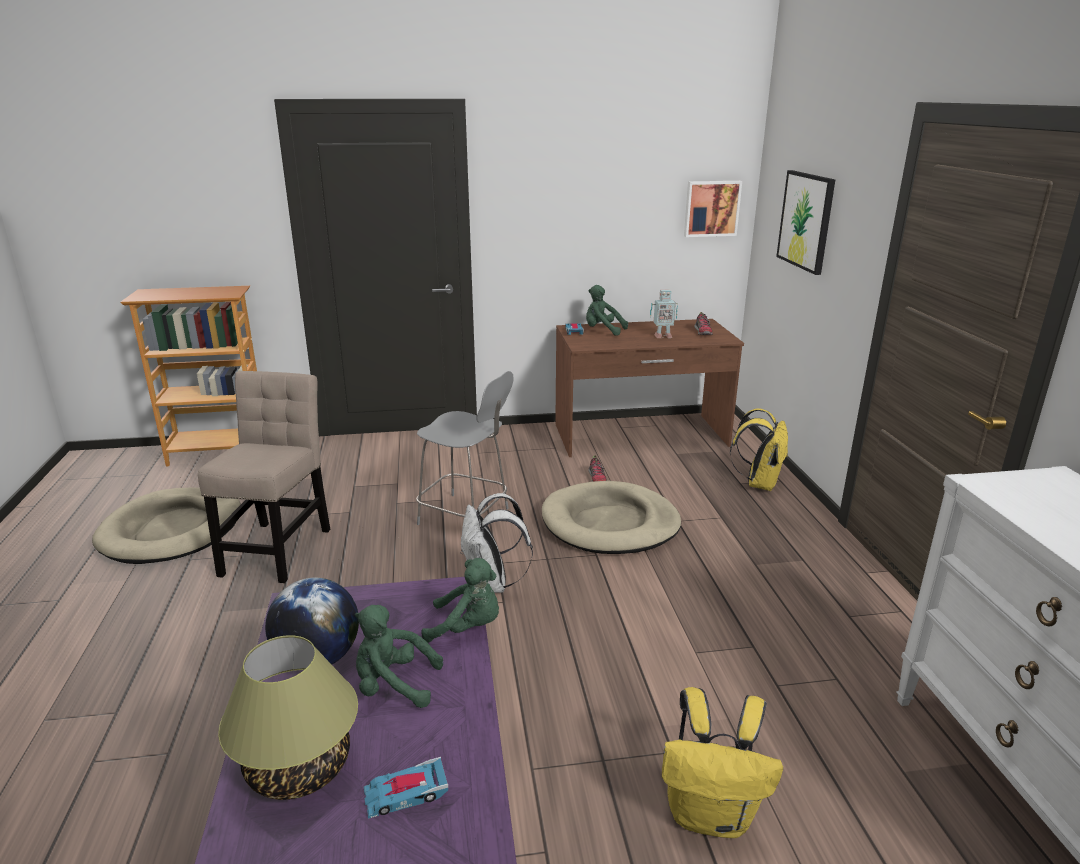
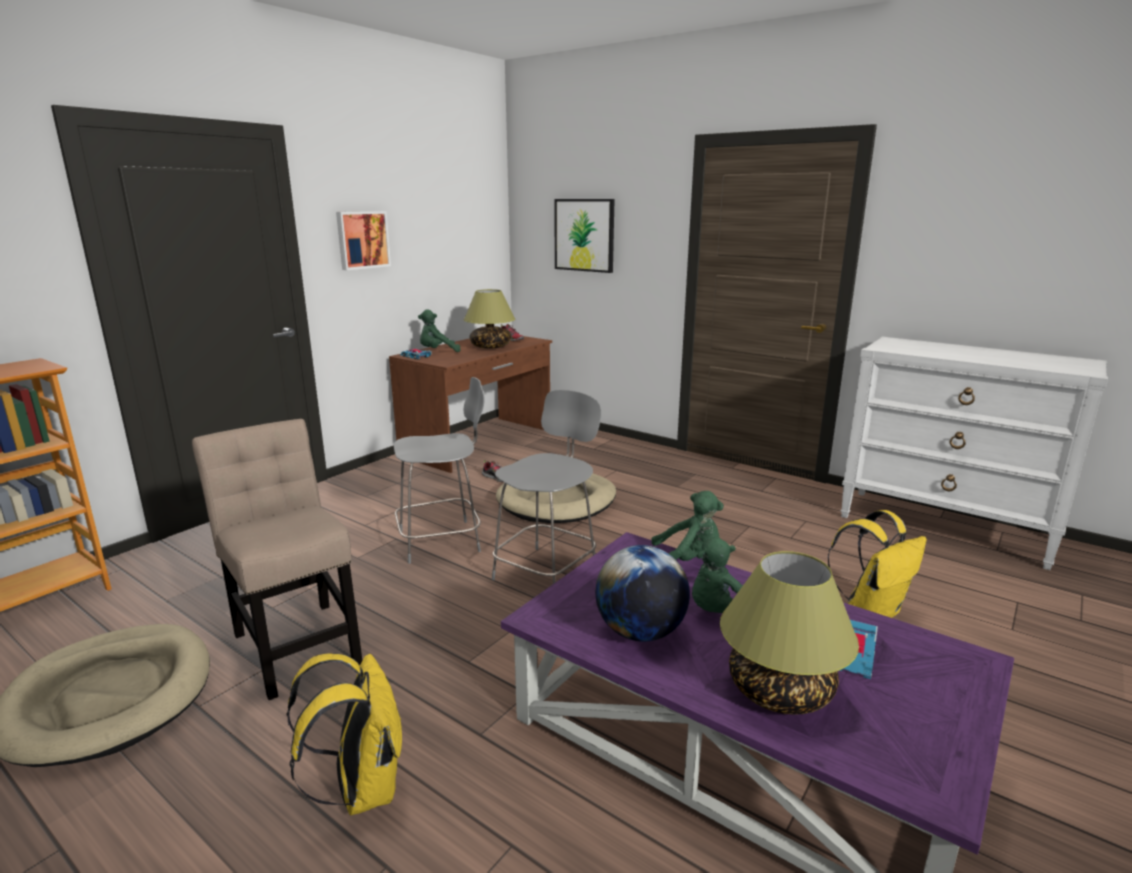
camera: 45 degrees left, 5 degrees down
green plush toy [421,558,499,643] -> green plush toy turned 45 degrees clockwise [651,491,724,561]
white backpack [461,493,533,593] -> grey chair [492,390,601,584]
toy robot [650,290,678,338] -> table lamp [464,289,515,349]
picture [684,181,742,237] -> picture moved to [336,211,391,270]
yellow backpack [730,408,788,491] -> yellow backpack moved to [286,653,402,816]

